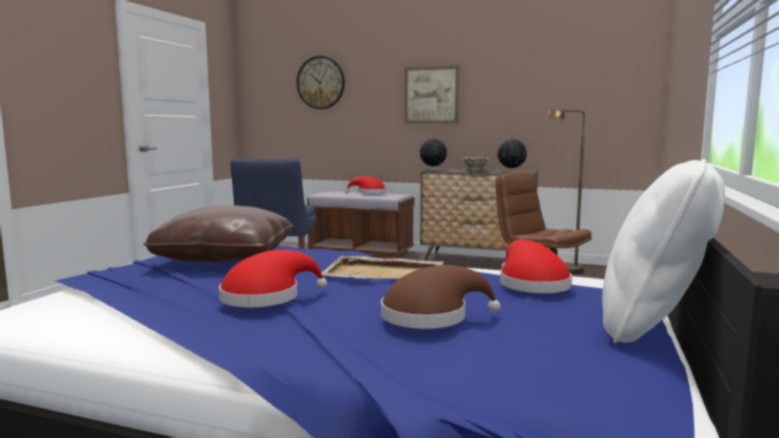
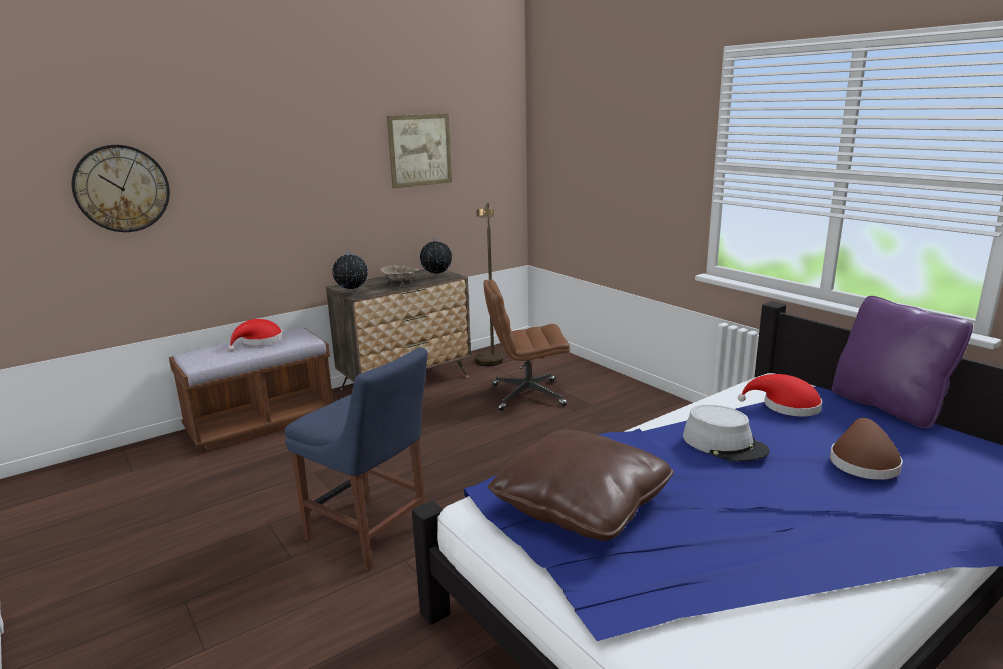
camera: 55 degrees left, 10 degrees up
red hat [219,250,327,307] -> none
beige tray [321,256,444,280] -> grey hat [683,405,770,462]
picture [404,65,460,124] -> picture moved to [387,114,452,188]
white pillow [602,159,725,343] -> purple pillow [832,296,973,429]

